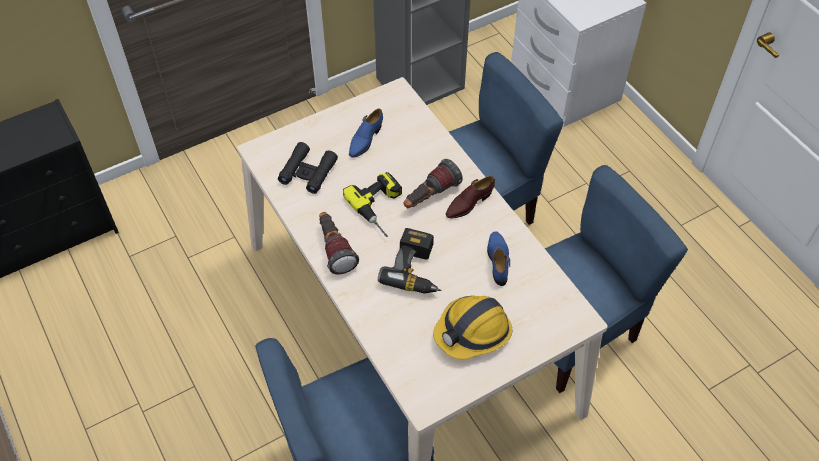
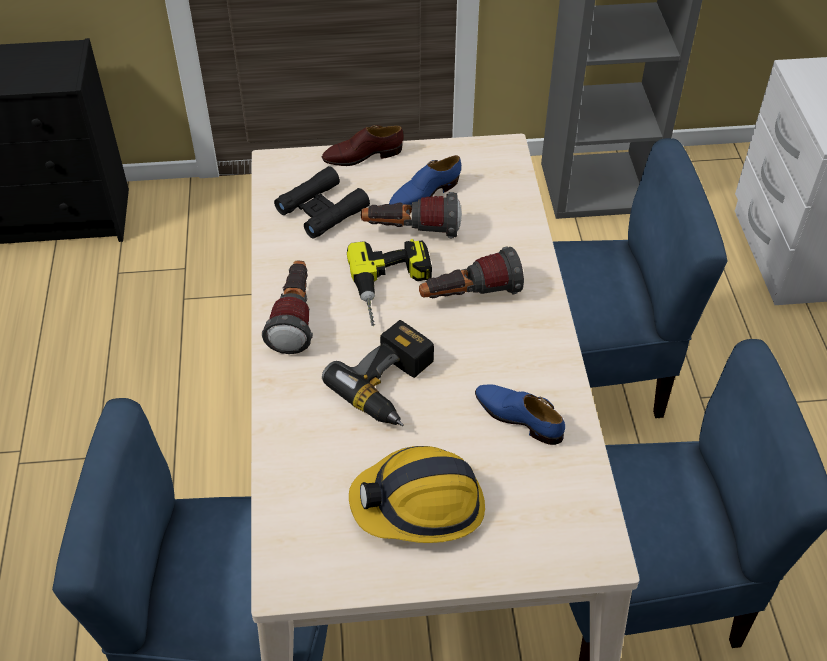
camera: 25 degrees right, 5 degrees down
brown shoe [446,176,495,219] -> brown shoe moved to [322,125,404,166]
blue shoe [487,231,510,286] -> blue shoe turned 75 degrees counterclockwise [475,384,565,445]
none -> flashlight [361,192,462,238]

